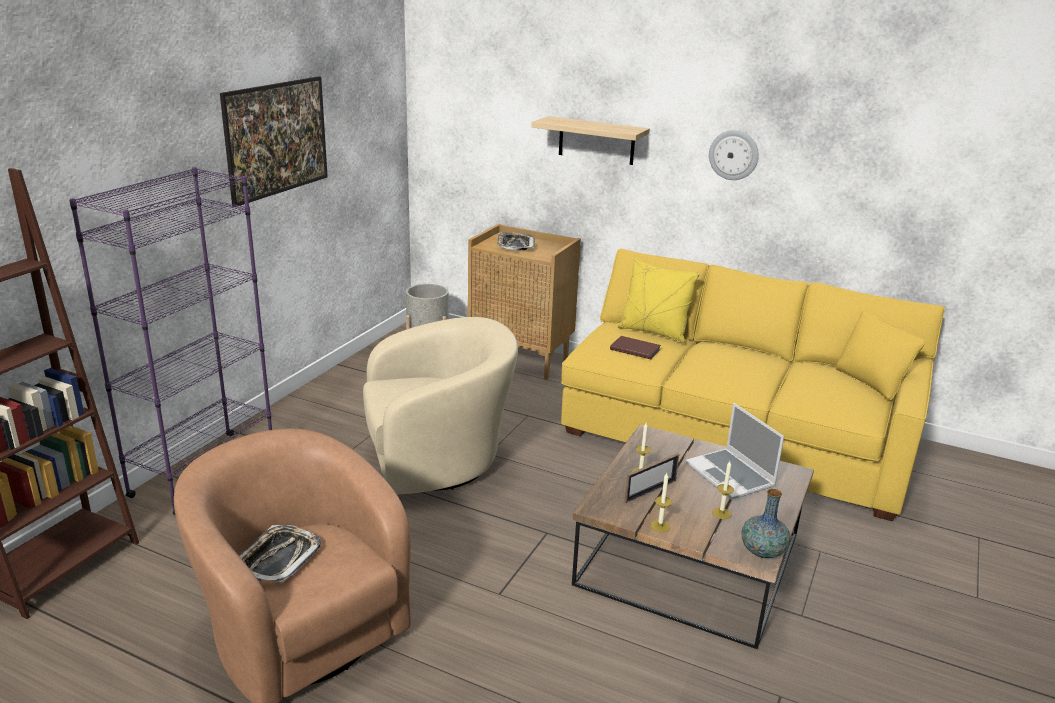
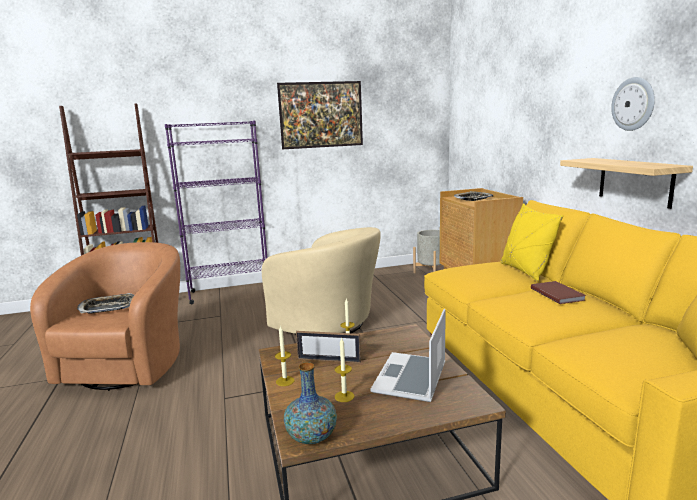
camera: 50 degrees right, 10 degrees down
shelf [531,116,650,165] -> shelf moved to [560,158,693,209]
brown book [610,336,661,360] -> brown book moved to [531,281,586,304]

